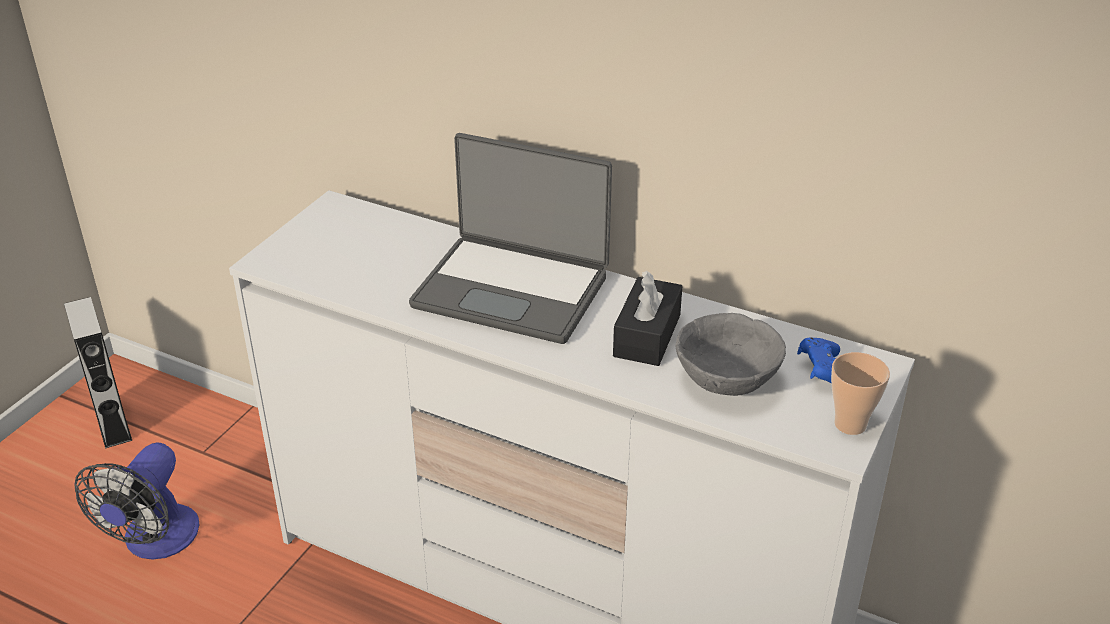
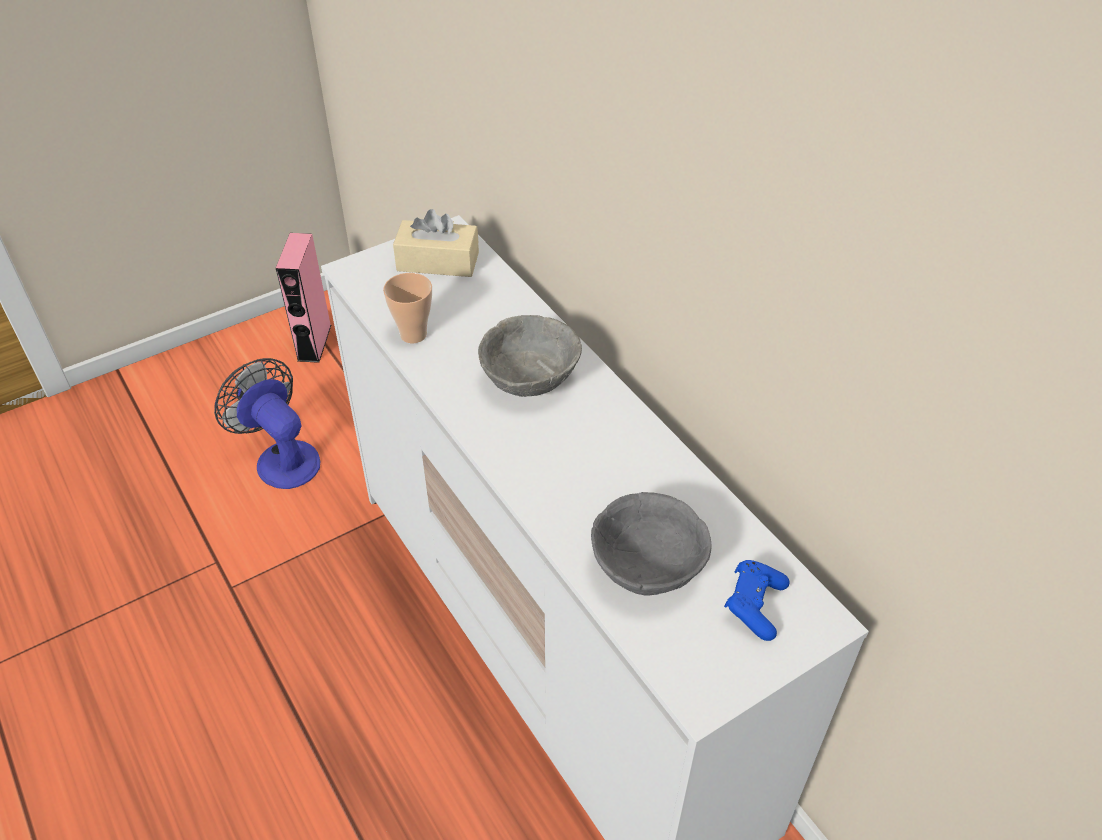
camera: 30 degrees right, 10 degrees up
grey speaker [64,297,132,448] -> pink speaker [276,233,331,363]
fan [74,442,200,560] -> fan turned 90 degrees clockwise [214,358,320,489]
laptop [409,133,612,344] -> grey bowl [478,315,582,397]
black tissue box [613,271,682,366] -> none
cup [831,352,890,435] -> cup moved to [383,273,432,343]
none -> beige tissue box [393,209,479,277]

